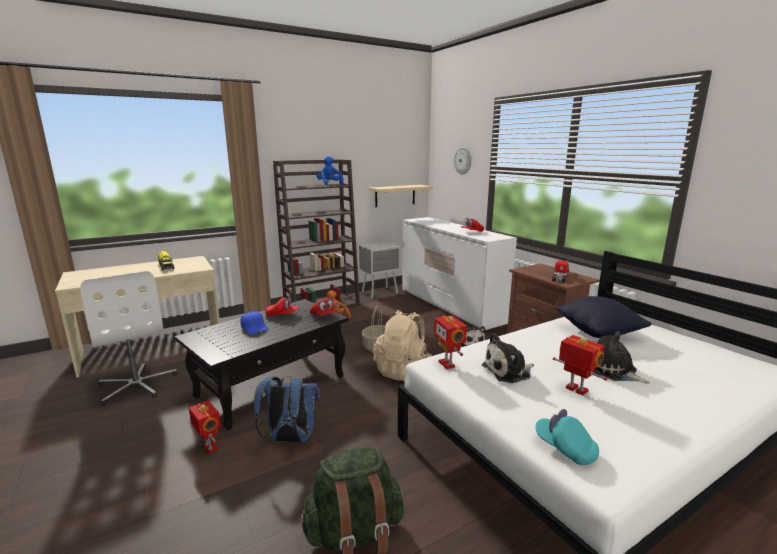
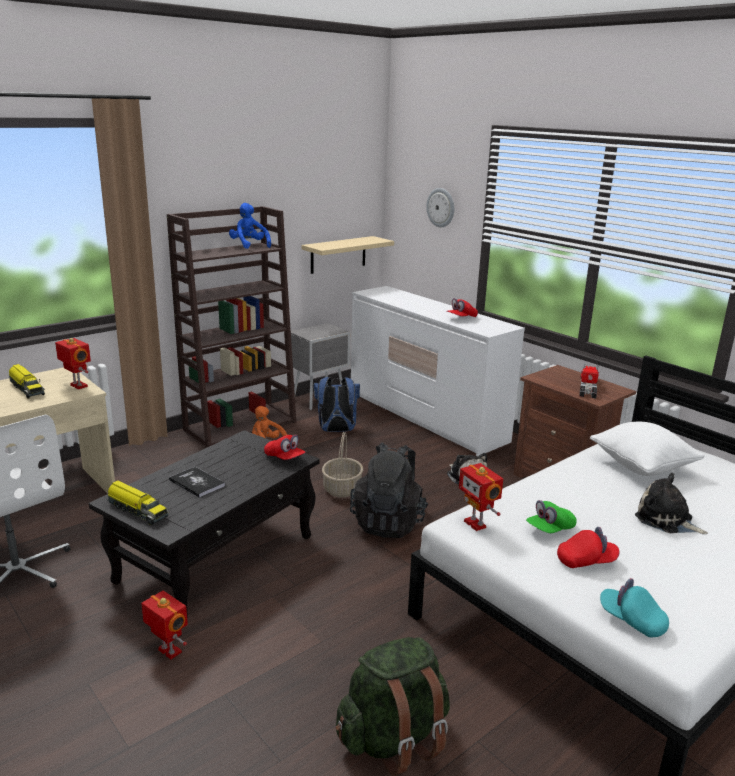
camera: 10 degrees left, 5 degrees up
blue cap [240,311,269,335] -> book [169,467,225,498]
blue backpack [254,376,320,443] -> blue backpack moved to [313,377,360,432]
red cap [265,296,299,317] -> red cap moved to [557,527,620,568]
beige backpack [373,310,431,381] -> black backpack [350,442,428,538]
plush toy [482,333,534,383] -> green cap [526,500,577,533]
toy robot [553,335,608,396] -> toy robot moved to [55,338,91,389]
black pillow [555,296,652,338] -> white pillow [590,422,705,476]
none -> toy truck [107,480,168,525]

